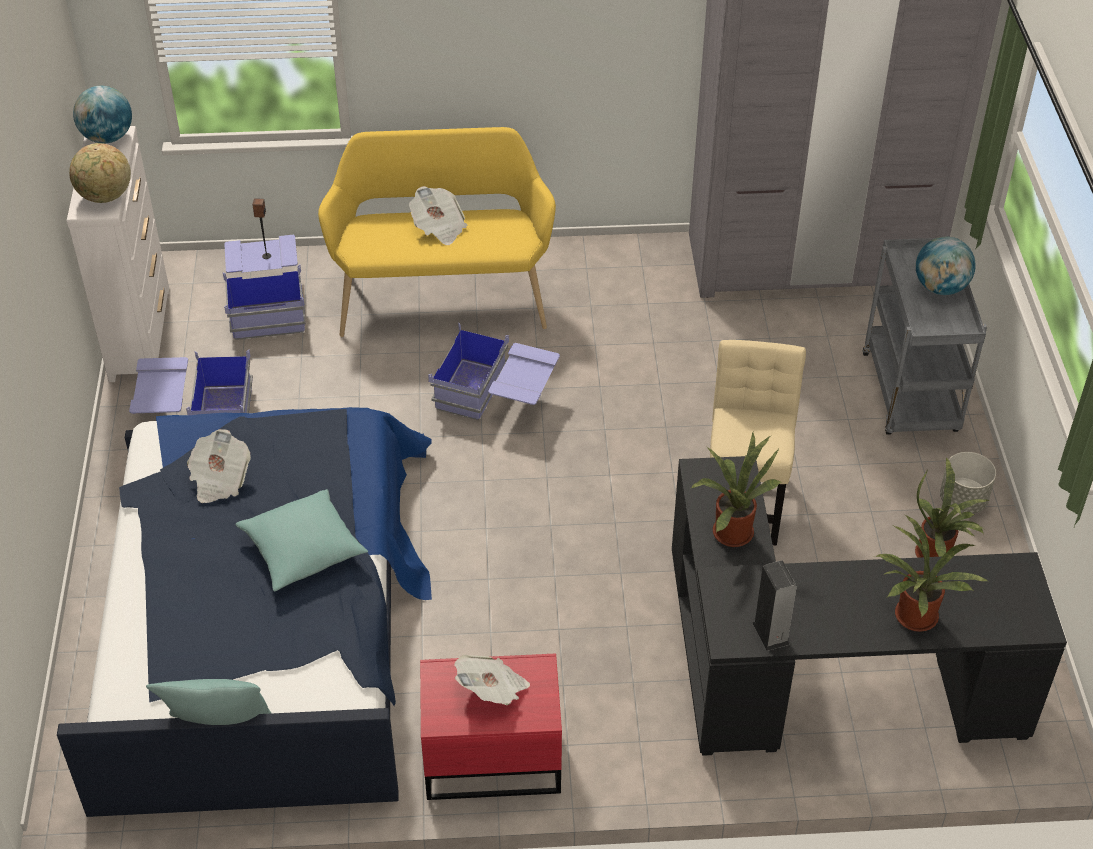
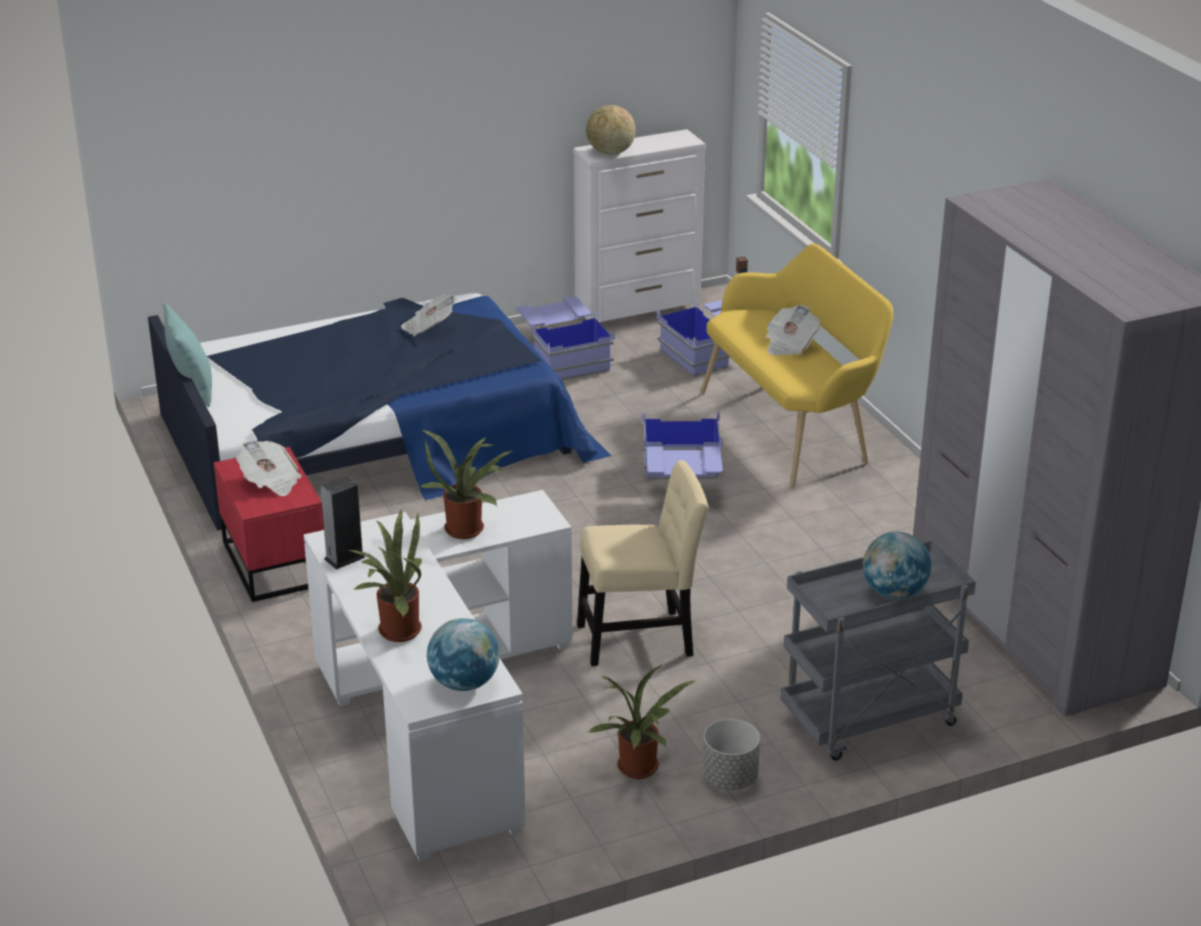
camera: 70 degrees right, 15 degrees down
globe [73,86,132,144] -> globe moved to [427,618,500,691]
turquoise pillow [235,489,368,591] -> none
black desk [672,456,1067,756] -> white desk [304,490,573,862]

